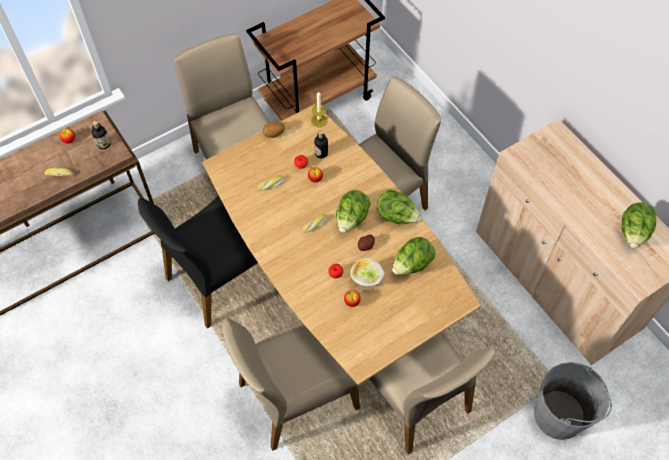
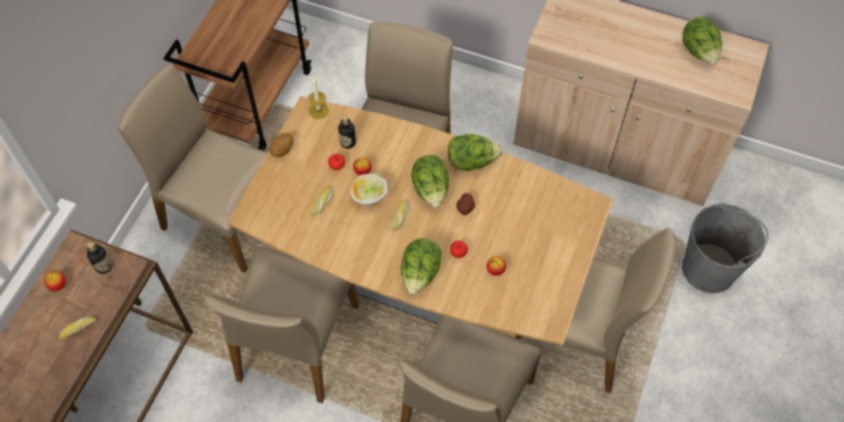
camera: 35 degrees left, 0 degrees up
black chair [138,196,258,329] -> beige chair [204,247,359,403]
bowl [350,258,384,287] -> bowl moved to [350,173,388,206]
lettuce [392,237,435,275] -> lettuce moved to [401,238,442,294]

